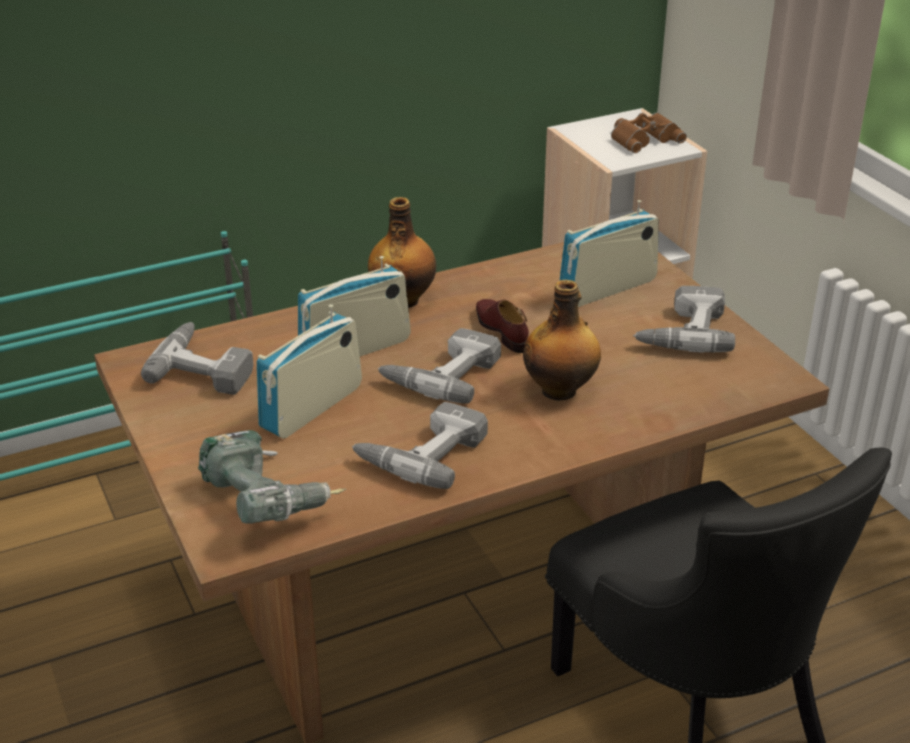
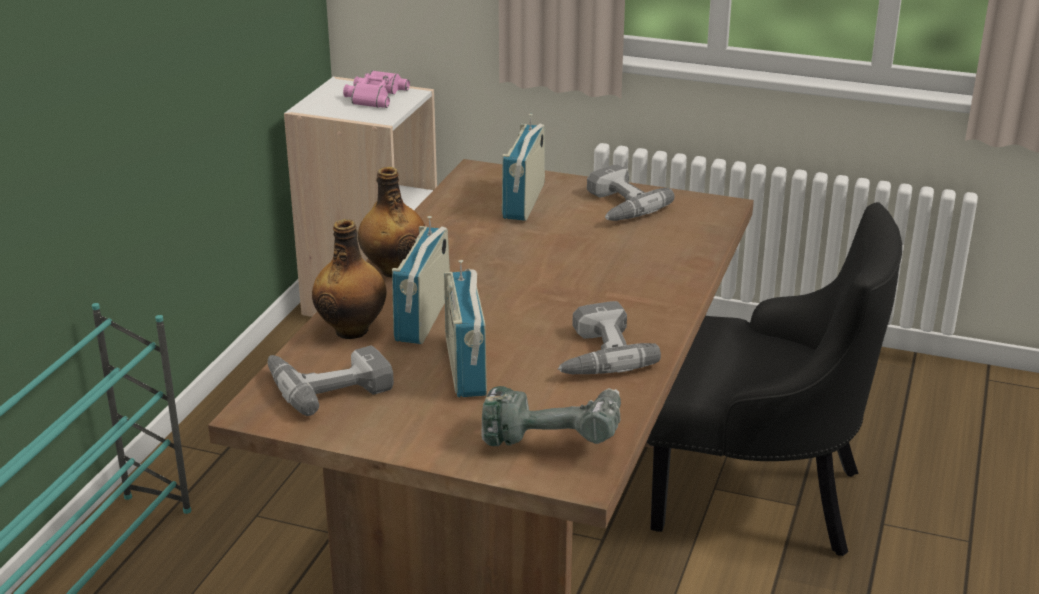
camera: 45 degrees left, 5 degrees down
power drill [378,328,501,404] -> none
brown shoe [476,299,529,353] -> none
bottle [523,279,601,401] -> bottle moved to [312,219,387,339]
brown binoculars [611,113,687,153] -> pink binoculars [343,71,410,108]

